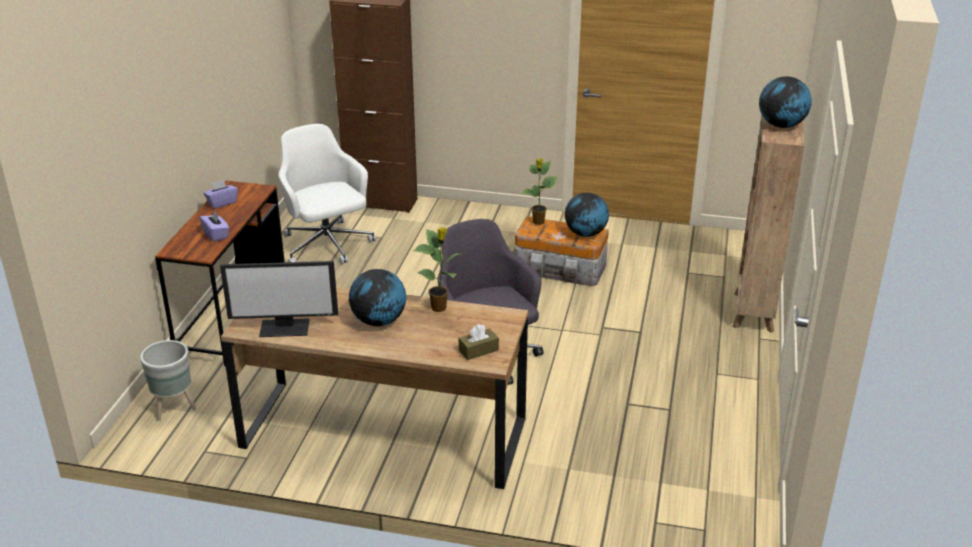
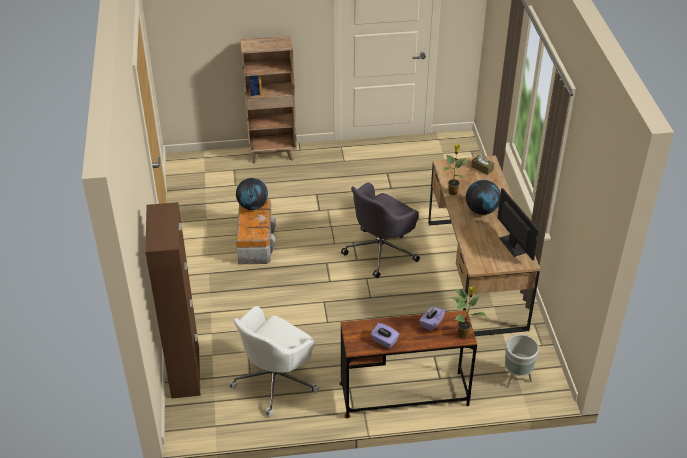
camera: 110 degrees left, 10 degrees up
potted plant [521,158,557,225] -> potted plant moved to [451,287,486,338]
globe [759,76,812,128] -> none

